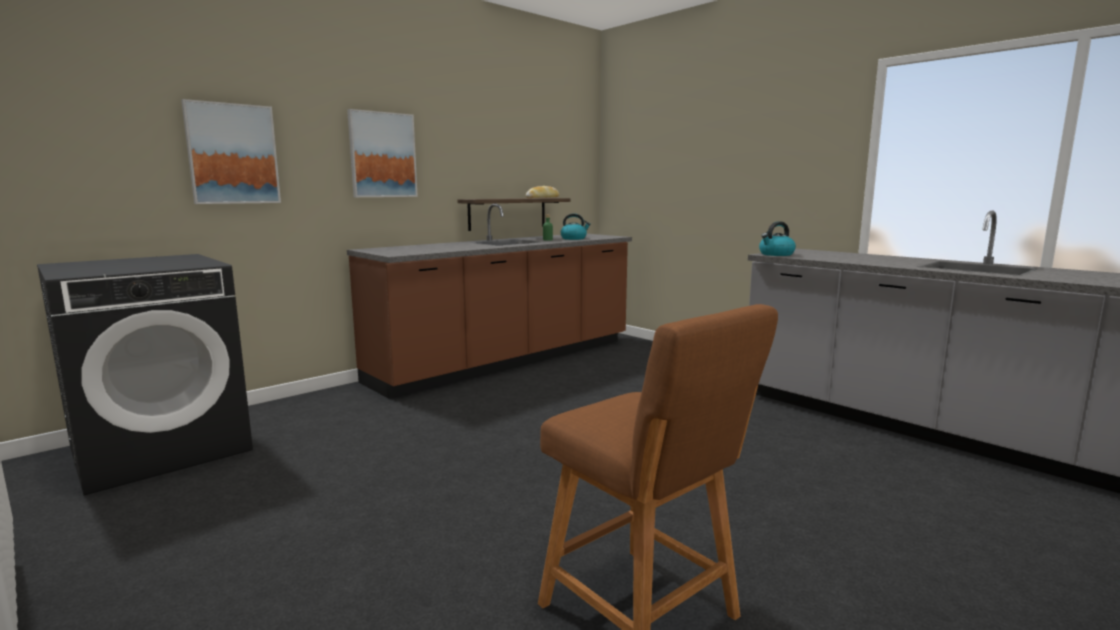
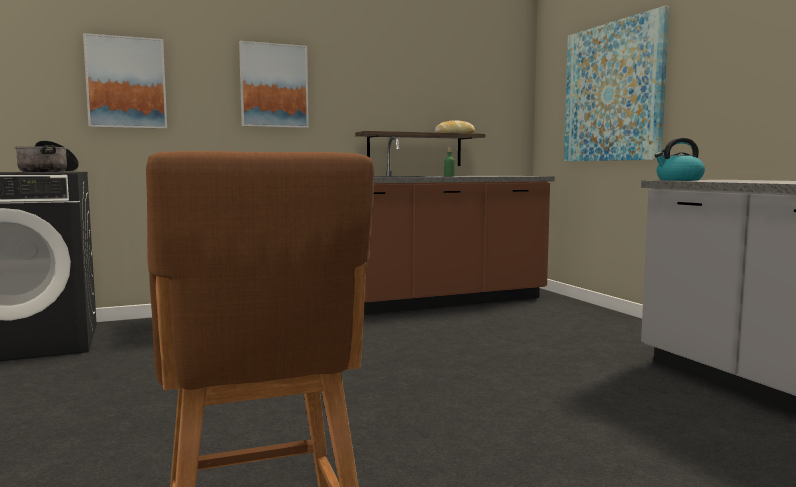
camera: 20 degrees right, 5 degrees down
kettle [560,214,591,240] -> none
none -> cooking pot [15,140,79,172]
none -> picture [564,6,669,161]

